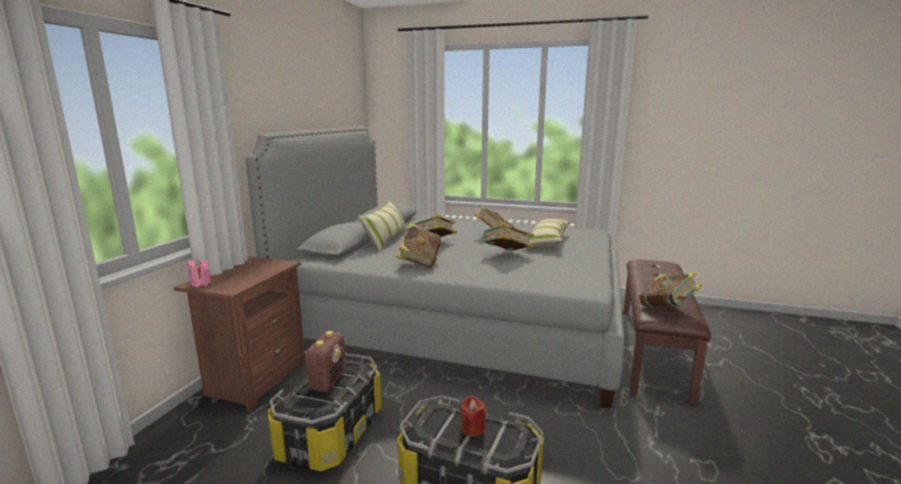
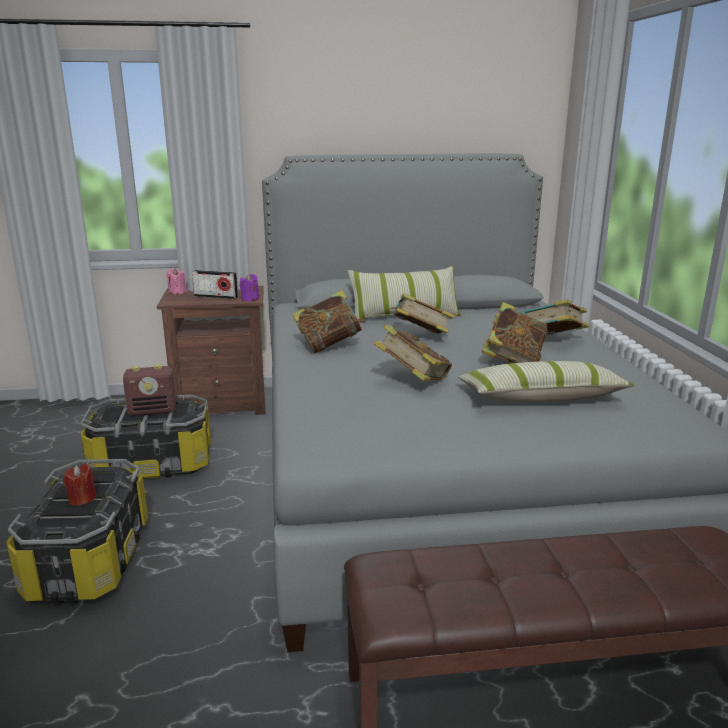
camera: 65 degrees right, 5 degrees up
book [639,272,703,307] -> book moved to [523,299,589,335]
none -> radio [192,270,238,299]
none -> purple candle [239,274,259,301]

